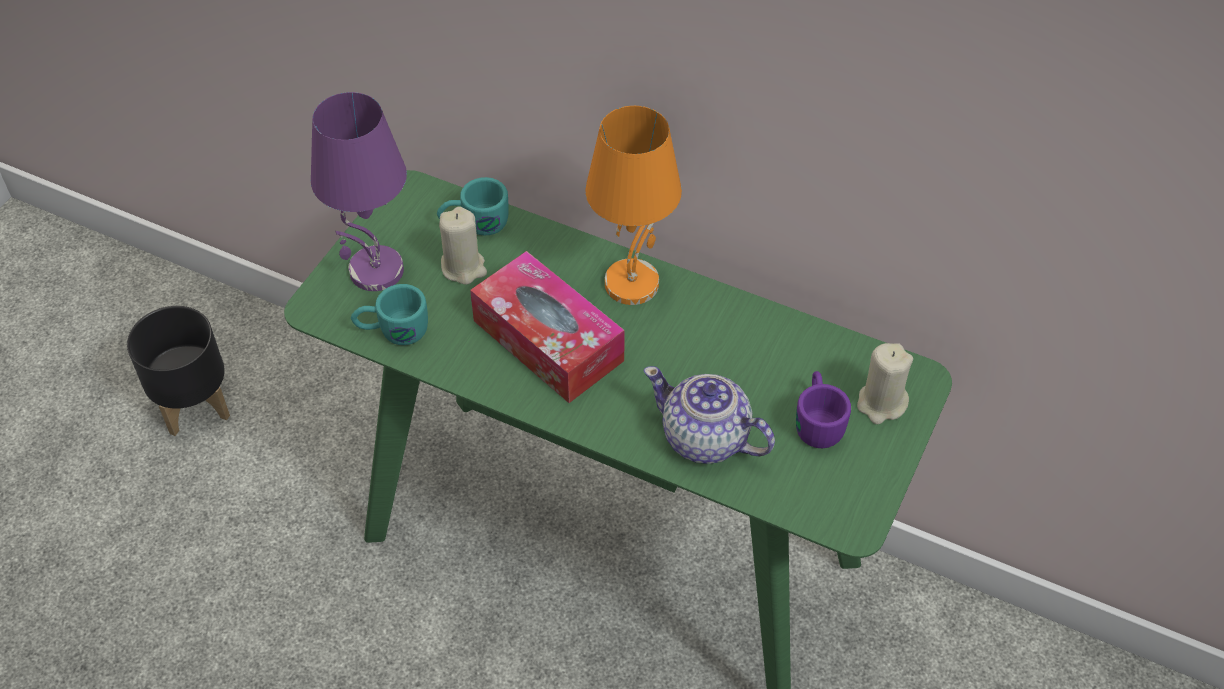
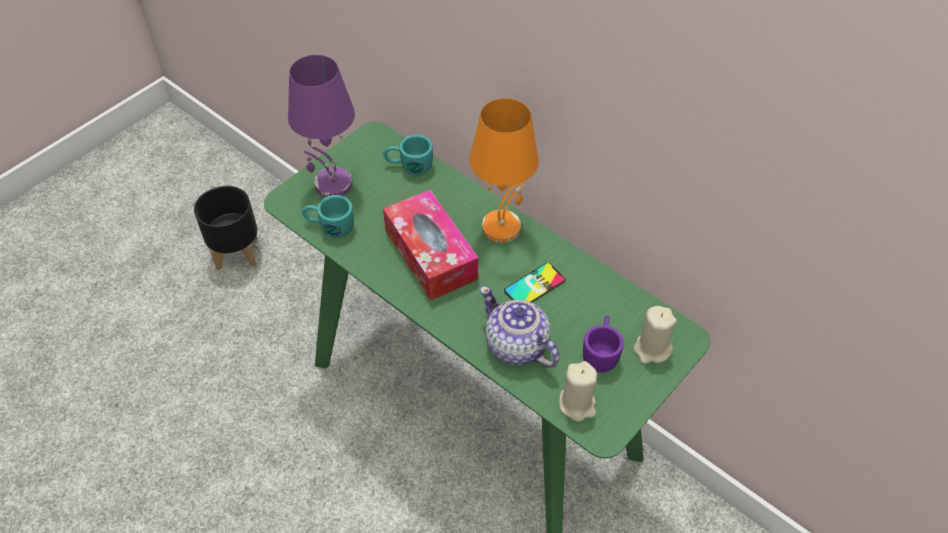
camera: 15 degrees right, 0 degrees up
beige candle [439,207,487,285] -> beige candle moved to [559,361,597,422]
none -> phone [504,263,566,302]

